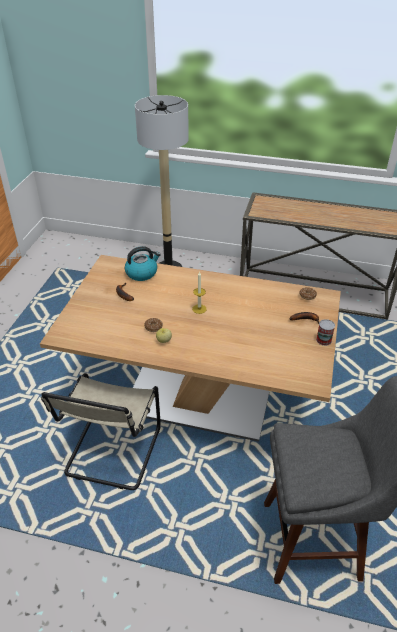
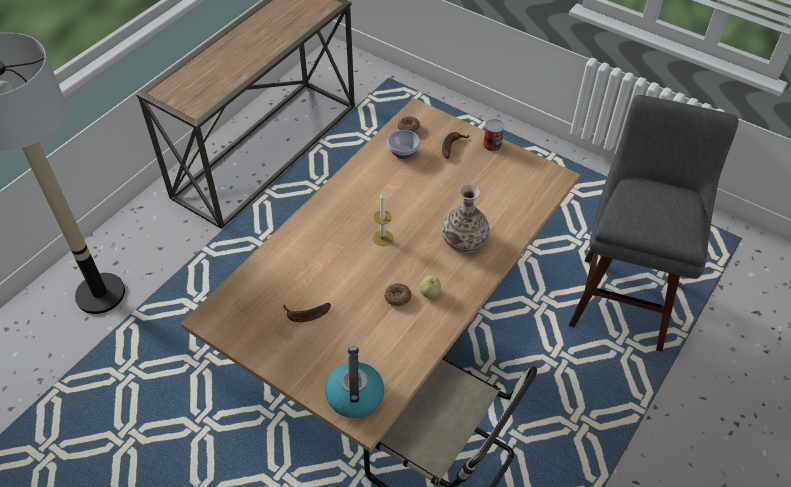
camera: 70 degrees left, 10 degrees up
kettle [125,246,161,281] -> kettle moved to [325,347,384,418]
none -> bowl [388,130,420,159]
none -> vase [442,184,490,253]

